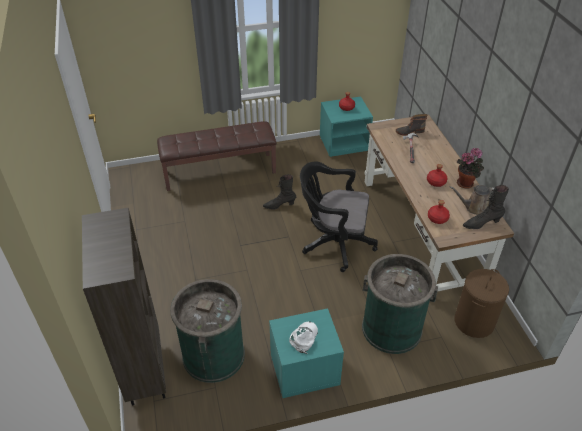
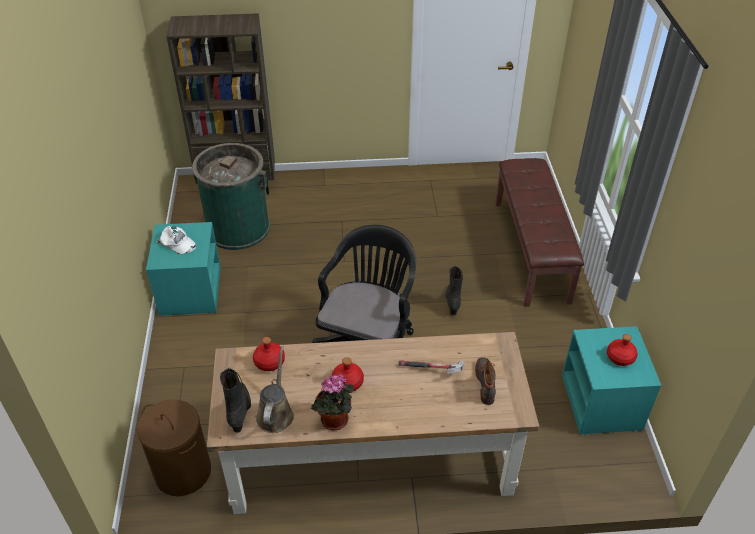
camera: 100 degrees right, 0 degrees up
green trash can [362,254,438,354] -> none

